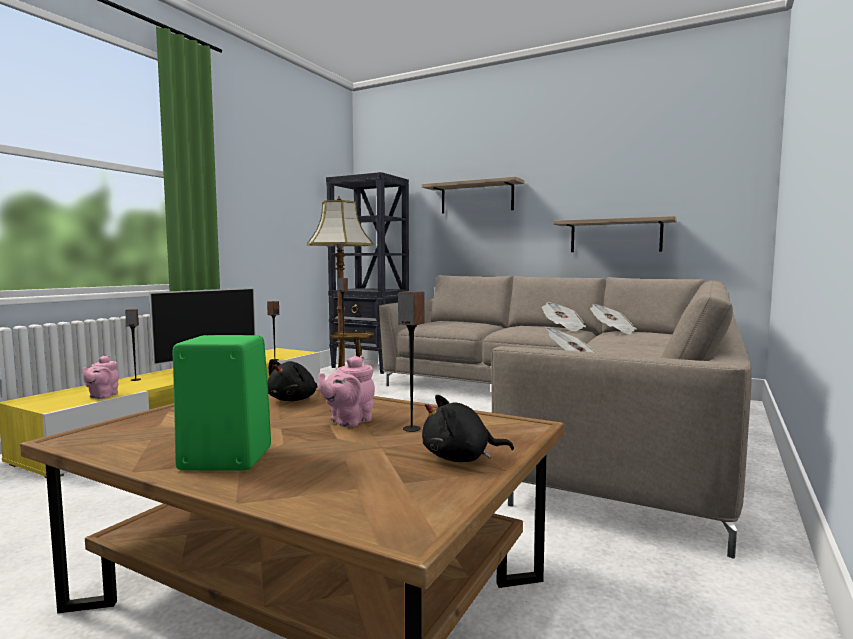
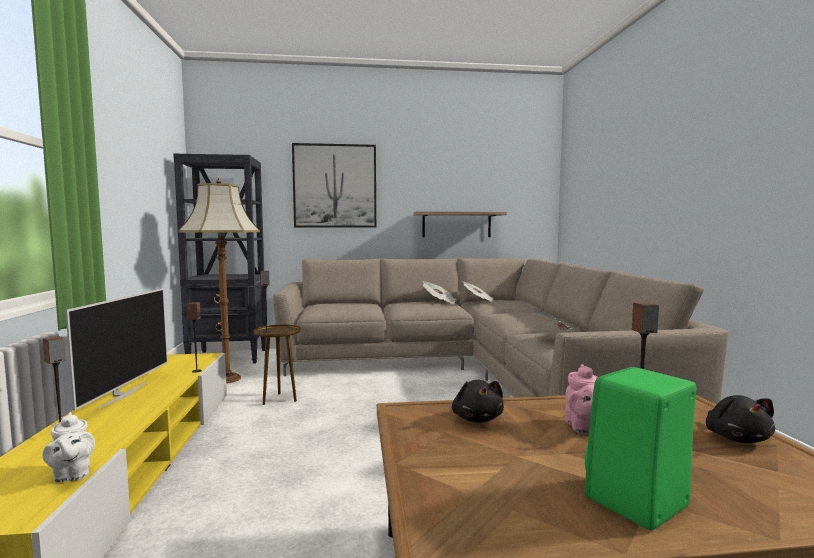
camera: 35 degrees left, 0 degrees up
pink teapot [82,355,119,399] -> white teapot [42,412,95,482]
shelf [422,177,525,214] -> picture [292,143,376,227]
black plush toy [422,395,514,462] -> black plush toy turned 45 degrees counterclockwise [706,395,775,443]

